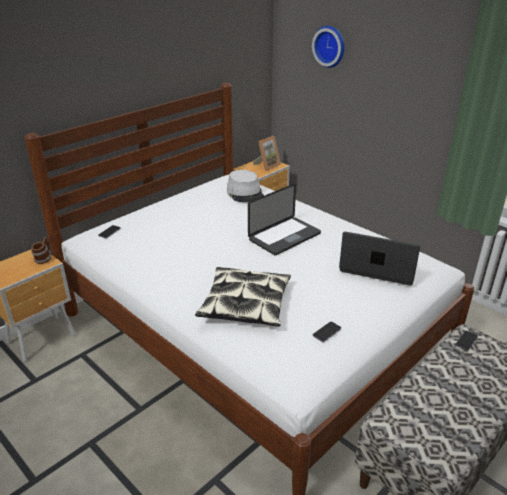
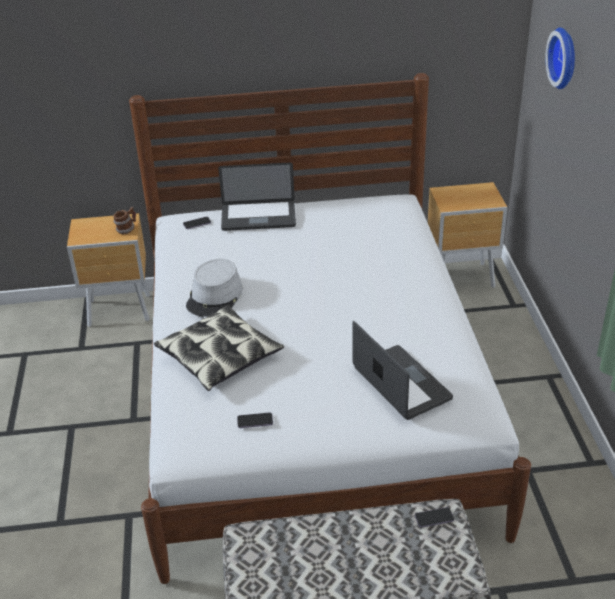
camera: 40 degrees right, 5 degrees up
grey hat [227,170,264,202] -> grey hat moved to [186,259,243,317]
laptop [248,184,321,256] -> laptop moved to [218,163,296,231]
picture frame [253,136,281,171] -> none

